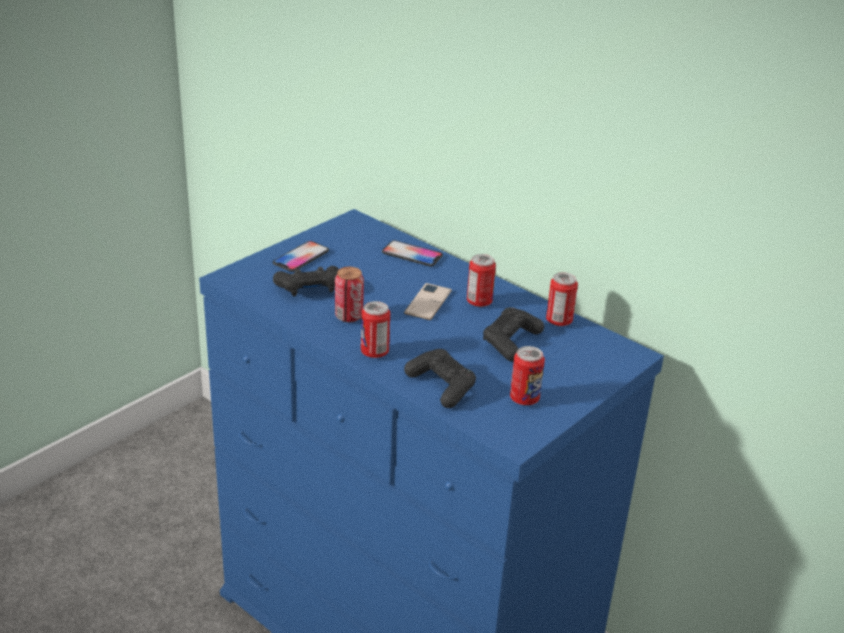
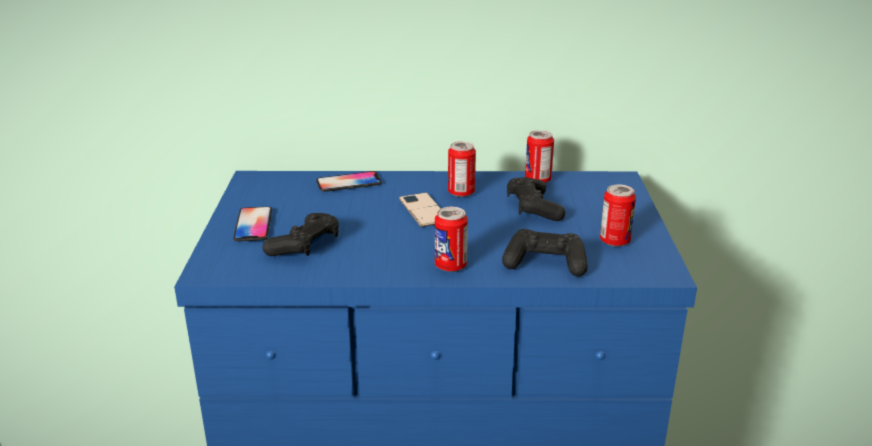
camera: 40 degrees left, 5 degrees down
can [335,267,364,322] -> none

